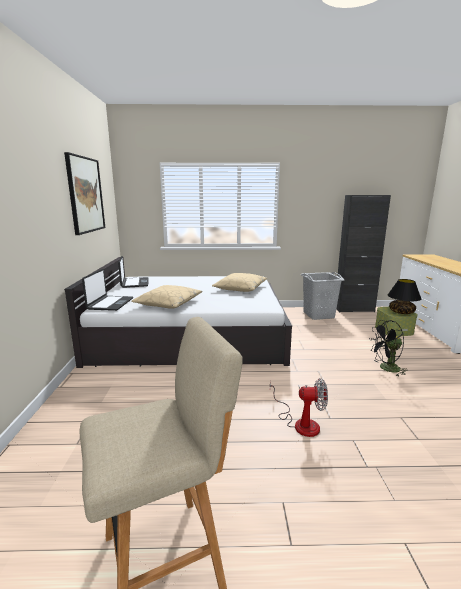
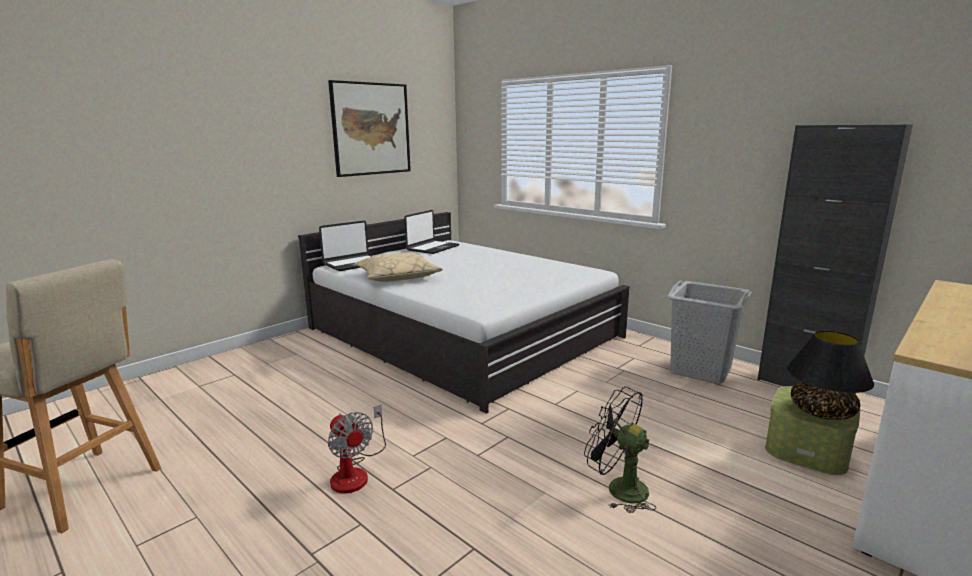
camera: 45 degrees right, 0 degrees up
beige pillow [212,273,267,292] -> none

